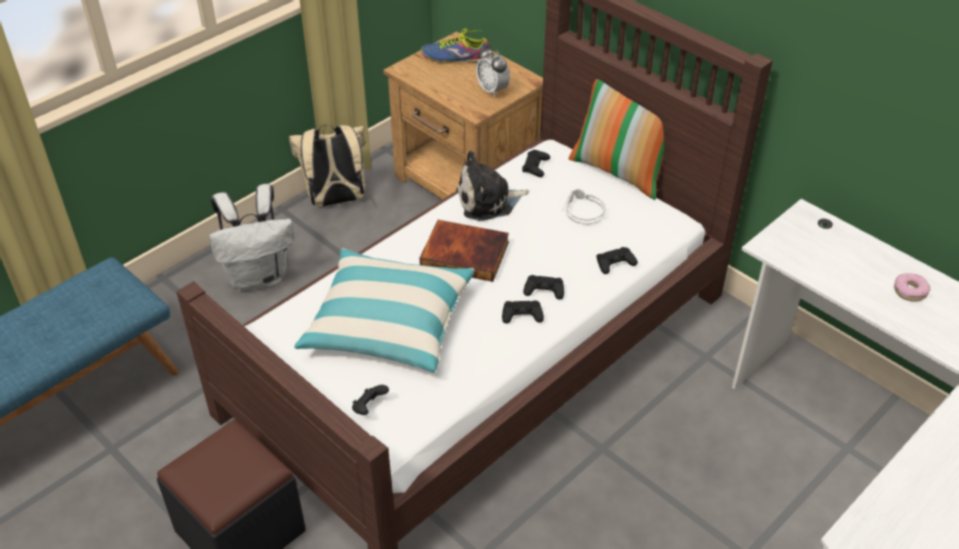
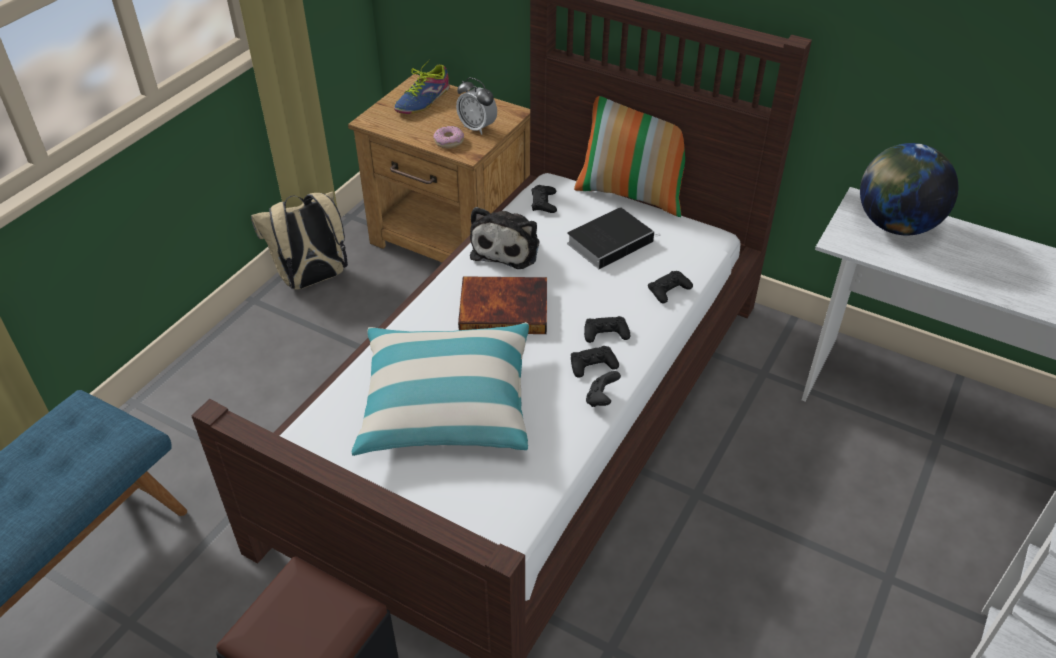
camera: 15 degrees left, 0 degrees up
white backpack [209,184,294,291] -> none
black game controller [352,385,389,415] -> black game controller moved to [586,371,621,407]
shoe [421,29,489,64] -> shoe turned 45 degrees counterclockwise [394,60,450,114]
plush toy [456,151,529,221] -> plush toy turned 45 degrees counterclockwise [470,207,539,269]
grey headphones [562,189,605,224] -> book [567,207,660,269]
donut [894,273,930,301] -> donut moved to [434,126,464,148]
none -> globe [860,143,958,235]

